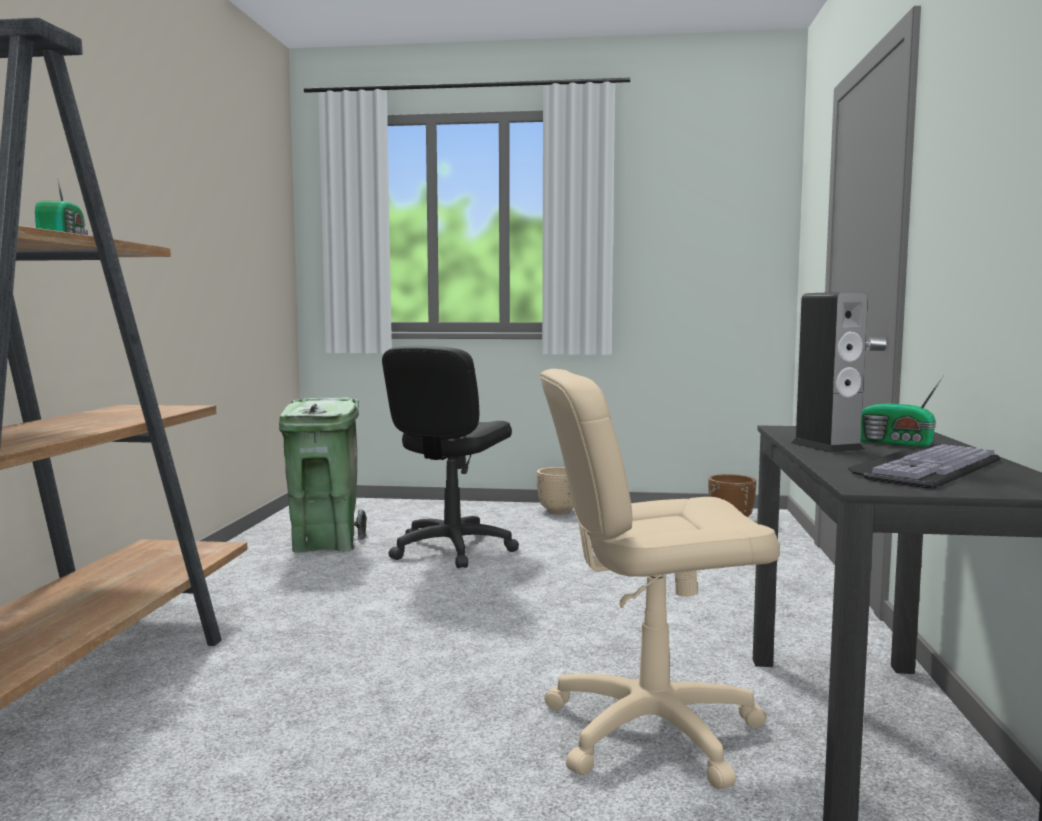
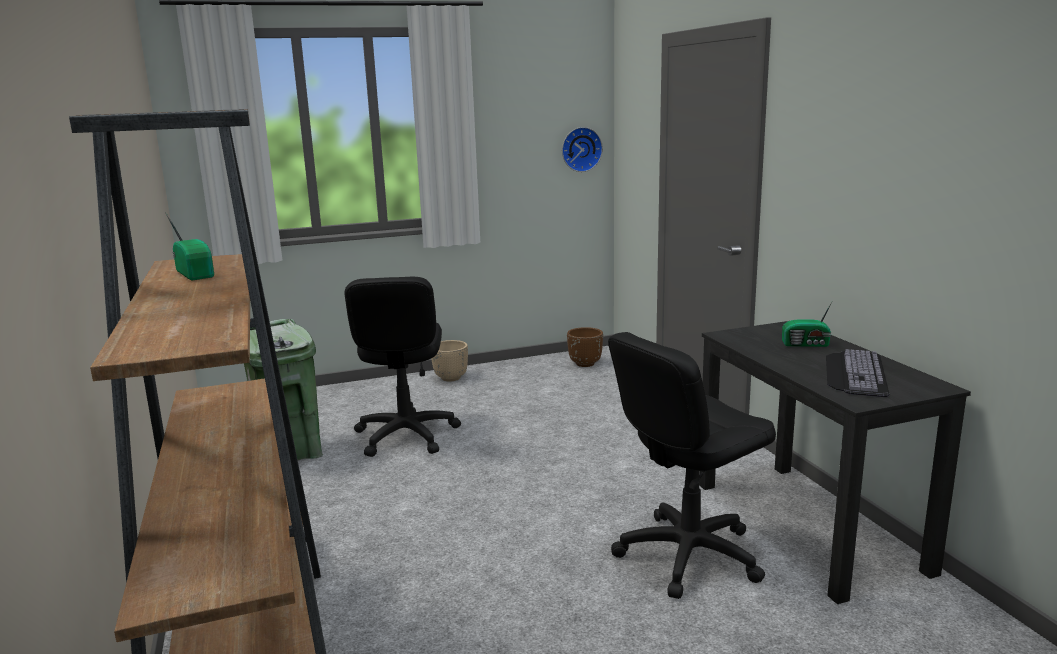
camera: 25 degrees left, 10 degrees up
beige office chair [540,369,780,789] -> black office chair [608,332,776,599]
speaker [791,292,868,453] -> none
none -> wall clock [562,127,603,172]

